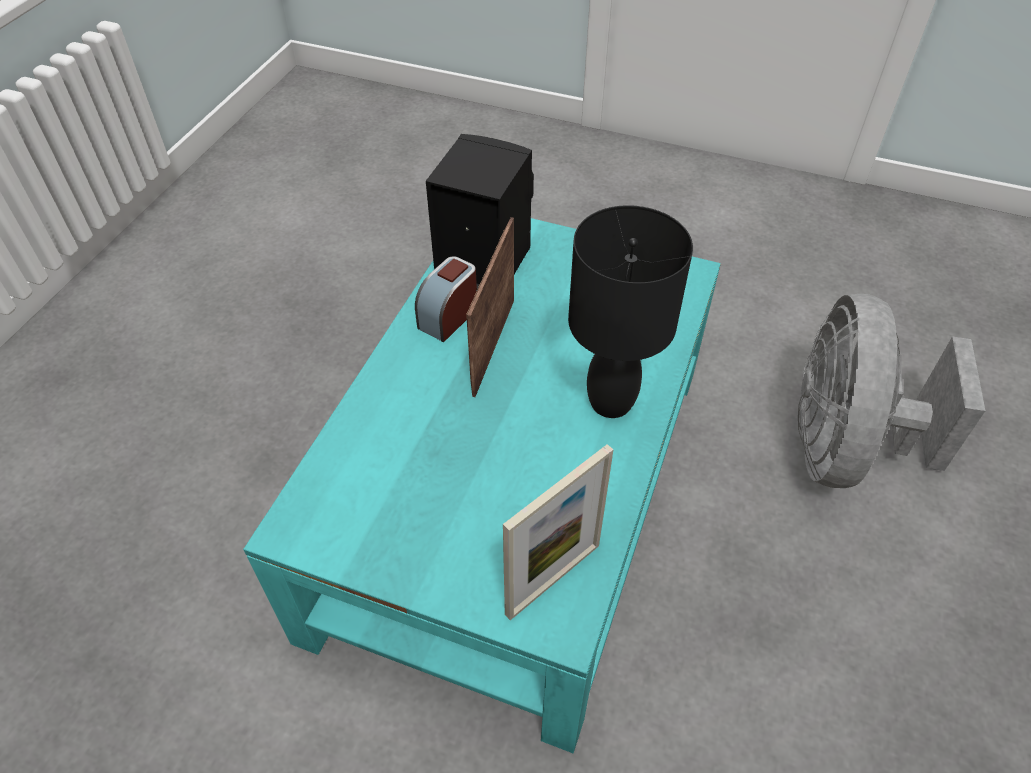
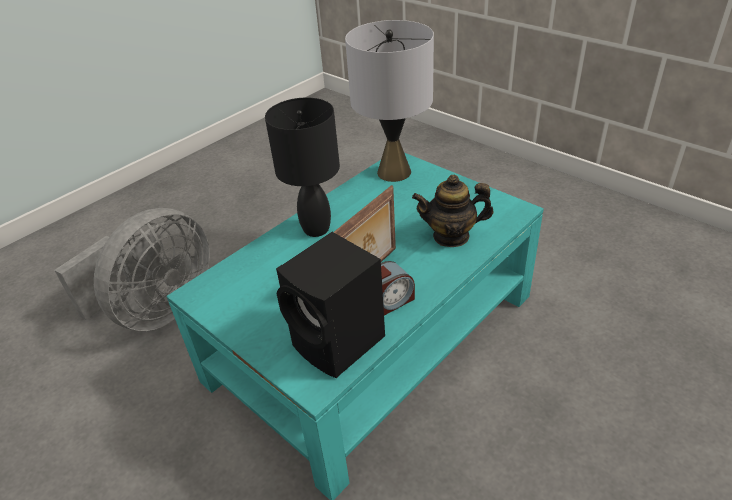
camera: 155 degrees left, 10 degrees down
picture frame [503,444,614,620] -> grey table lamp [345,20,434,182]
none -> teapot [412,175,493,247]

